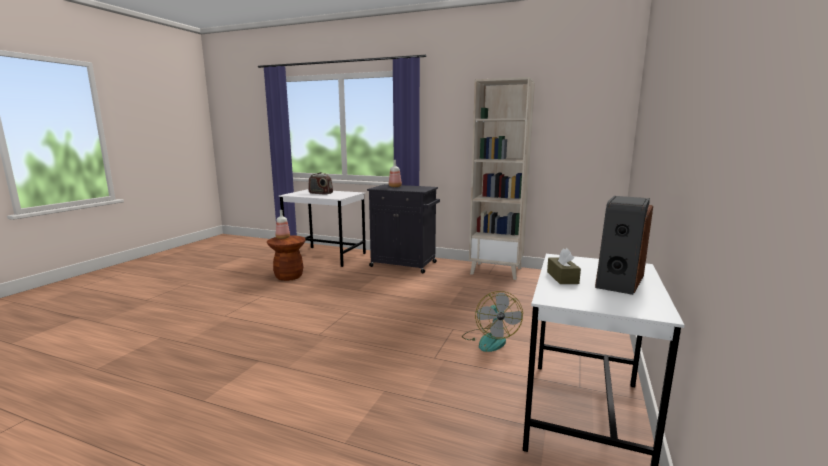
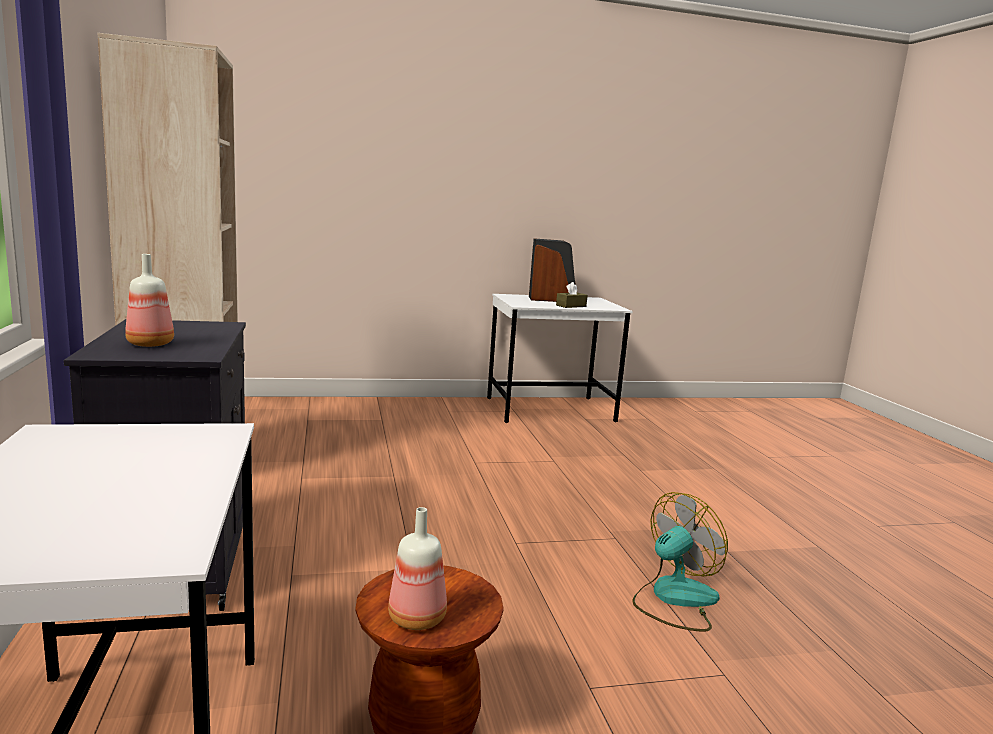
camera: 125 degrees left, 0 degrees up
radio [308,172,333,195] -> none
fan [462,291,523,352] -> fan moved to [633,492,728,632]

